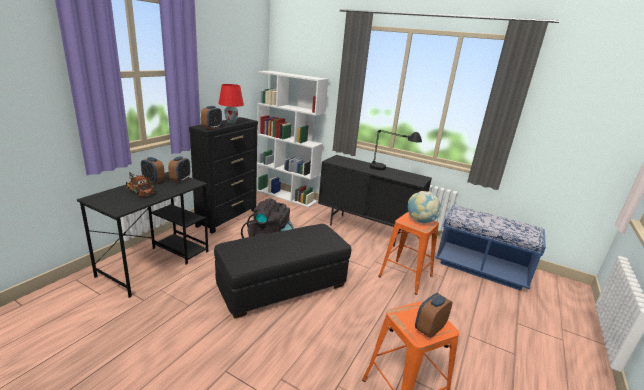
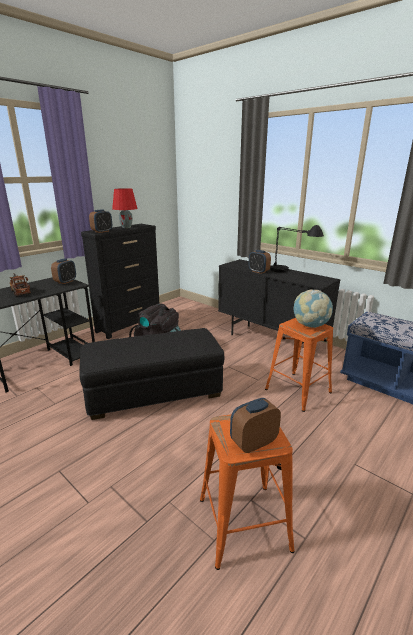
camera: 15 degrees right, 0 degrees up
alarm clock [141,157,165,184] -> alarm clock moved to [249,250,271,274]
white bookcase [256,71,329,208] -> none

